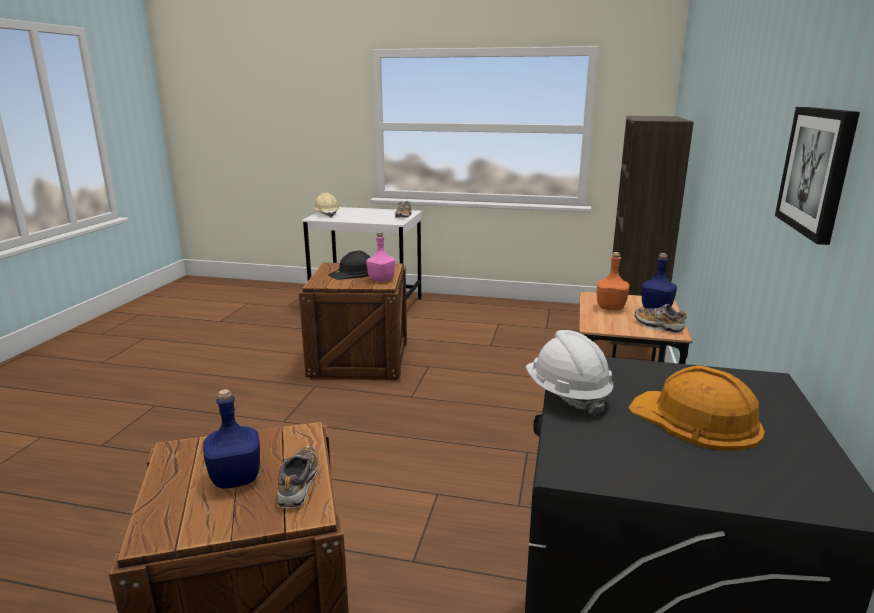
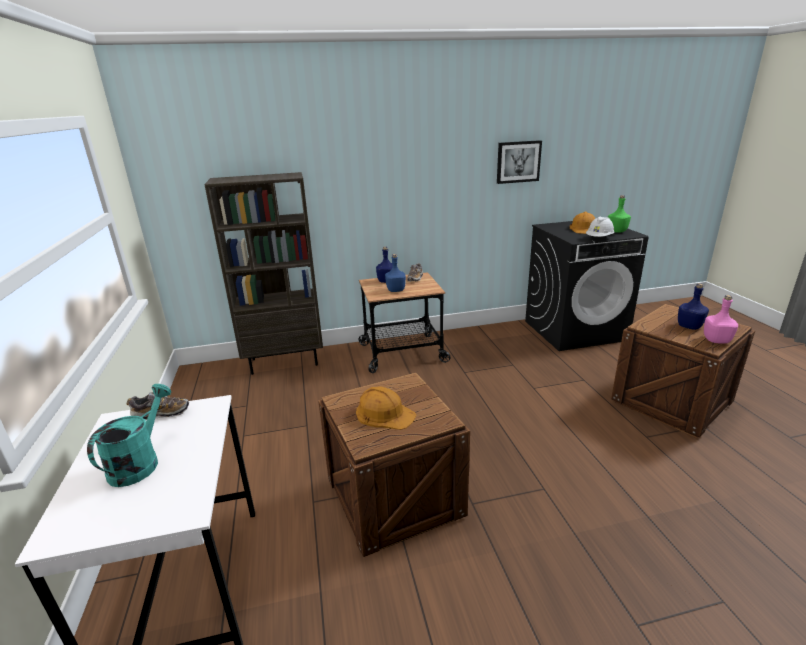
camera: 115 degrees left, 5 degrees up
shoe [278,446,319,508] -> none
beige hard hat [314,193,339,217] -> none
black hard hat [328,251,370,280] -> orange hard hat [356,387,417,430]
pink bottle [366,232,396,282] -> pink bottle moved to [704,295,738,344]
orange bottle [597,252,629,310] -> blue bottle [385,254,406,292]
none -> turquoise watering can [87,384,171,487]
none -> green bottle [608,195,631,233]

